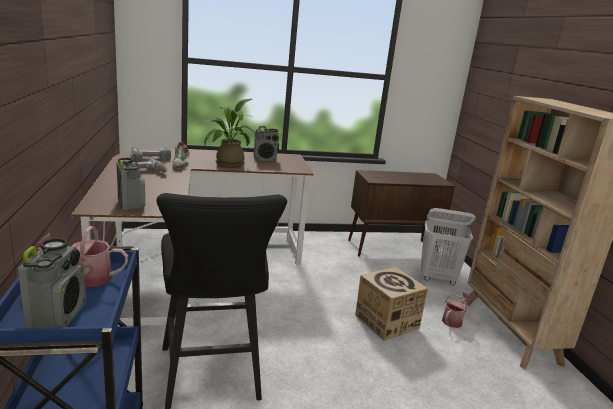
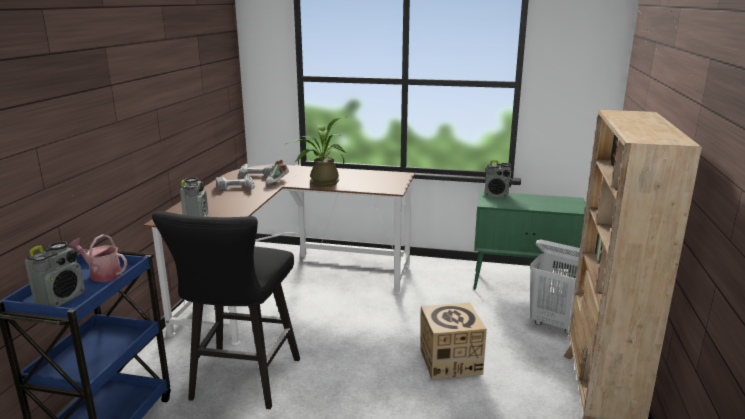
camera: 25 degrees right, 0 degrees up
radio [254,126,279,161] -> radio moved to [484,160,512,198]
brown cabinet [348,170,455,256] -> green cabinet [473,191,586,290]
watering can [442,292,471,328] -> none

